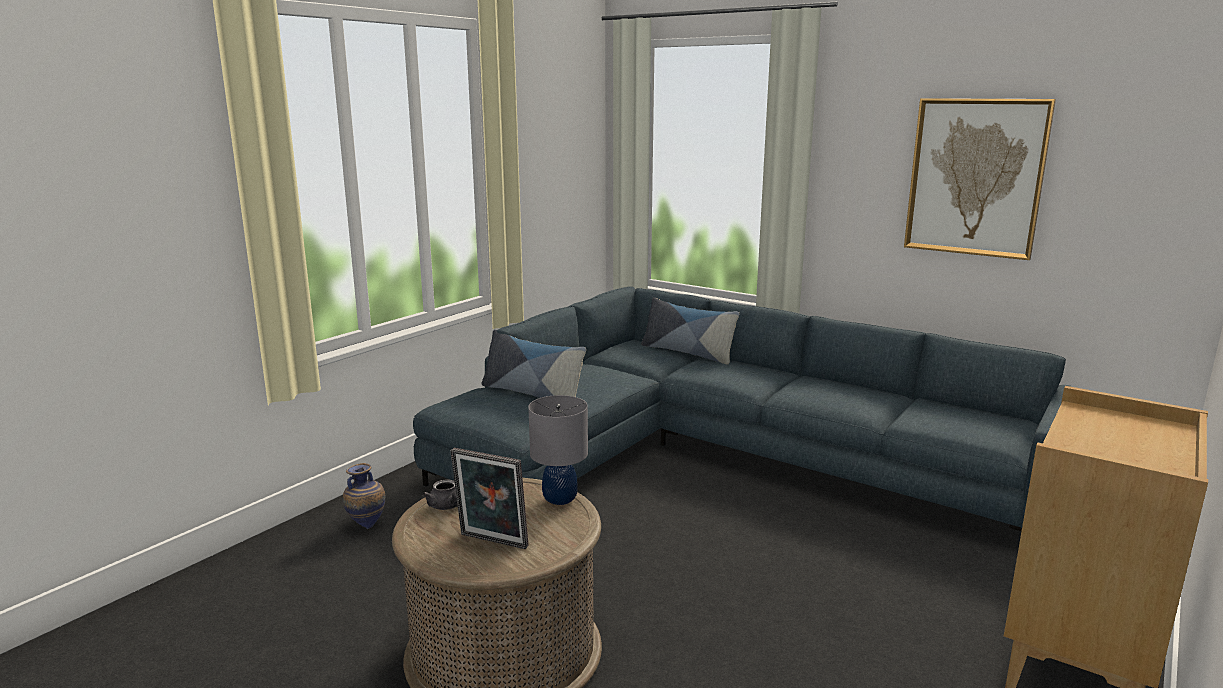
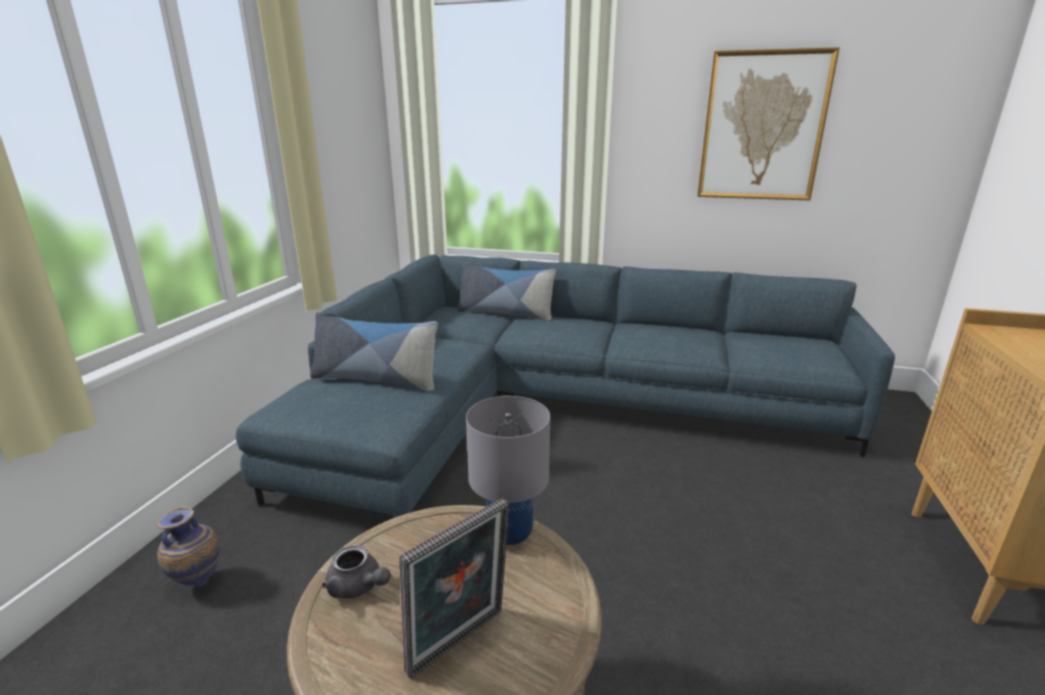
camera: 20 degrees left, 5 degrees up
picture frame [450,448,529,549] -> picture frame turned 45 degrees counterclockwise [399,498,509,679]

